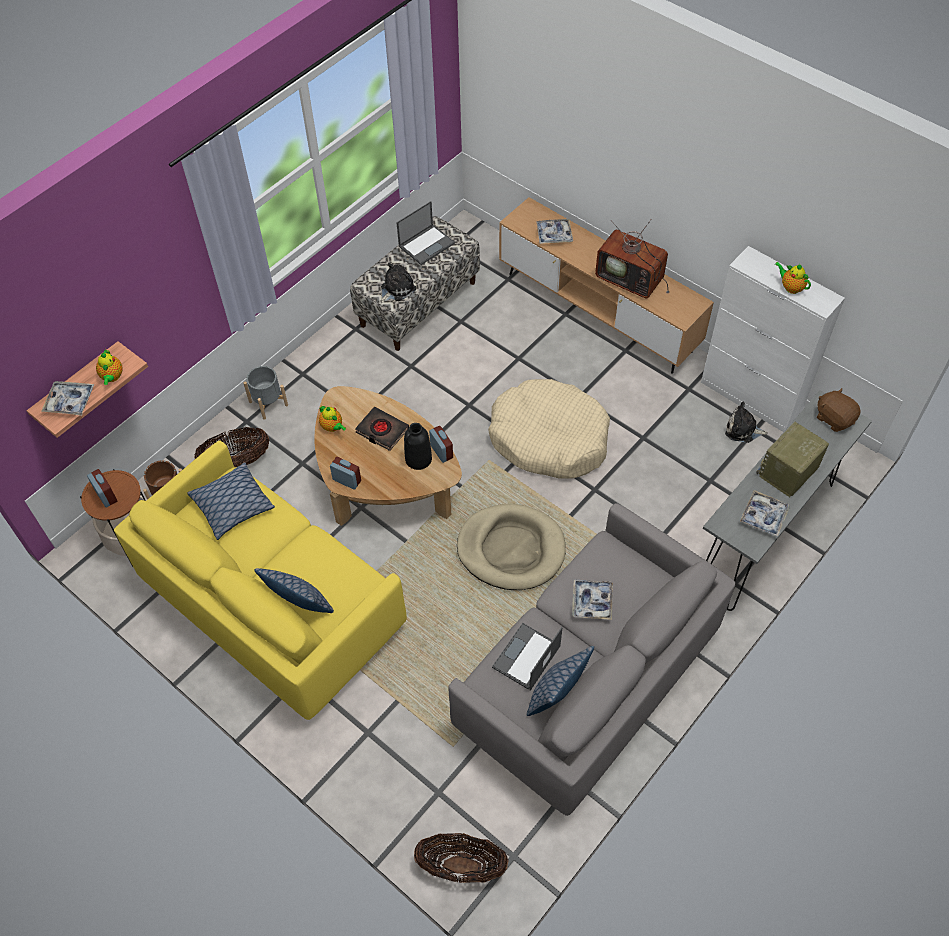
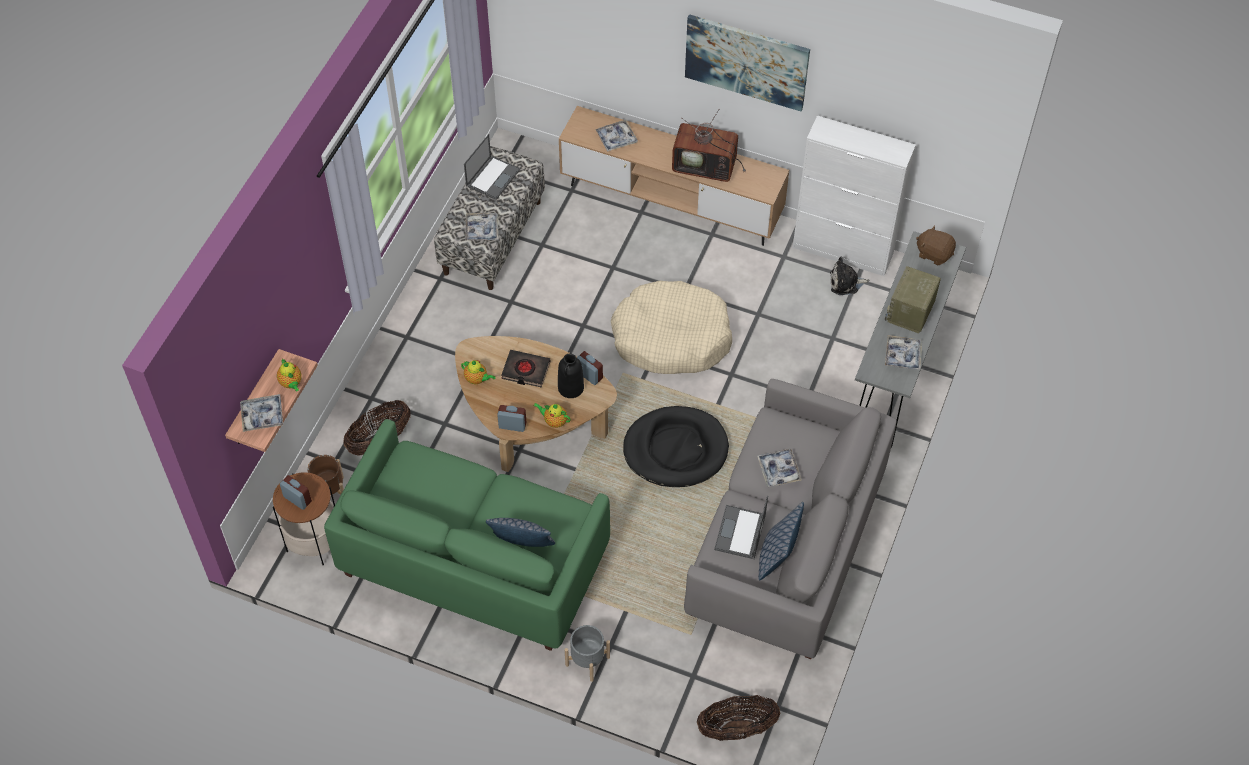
camera: 20 degrees left, 0 degrees up
yellow sofa [114,441,407,720] -> green sofa [324,419,610,651]
pillow [187,462,275,540] -> none
grey planter [243,366,288,420] -> grey planter moved to [565,625,610,682]
plush toy [380,263,417,303] -> tray [465,213,498,241]
beige dog bed [457,504,566,590] -> black dog bed [623,406,729,487]
teapot [775,262,811,294] -> teapot moved to [534,403,571,428]
none -> picture [685,14,810,111]

